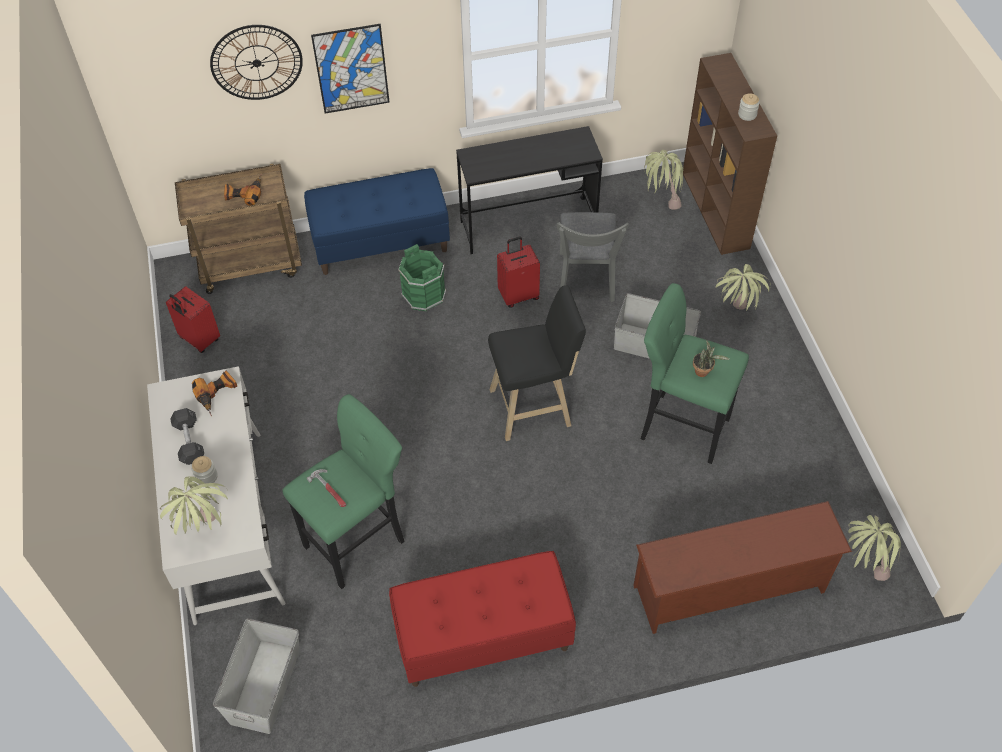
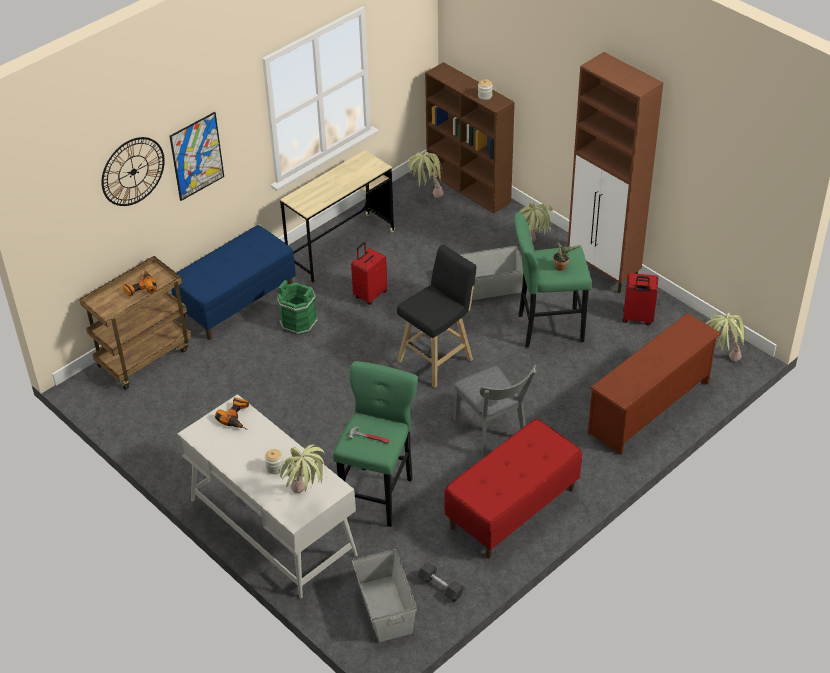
camera: 30 degrees left, 10 degrees down
red suitcase [166,286,220,353] -> red suitcase moved to [622,273,658,325]
grey dumbbell [170,408,204,465] -> grey dumbbell moved to [418,562,464,602]
black desk [456,126,603,254] -> beige desk [280,150,395,282]
grey chair [556,212,629,302] -> grey chair moved to [454,365,537,458]
none -> brown cabinet [568,52,664,293]

